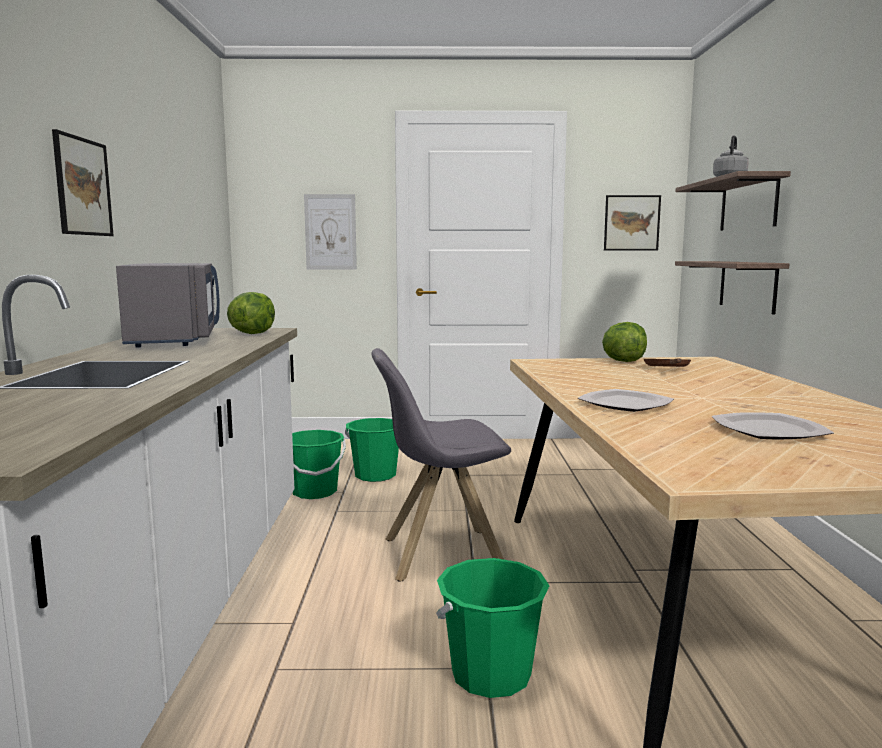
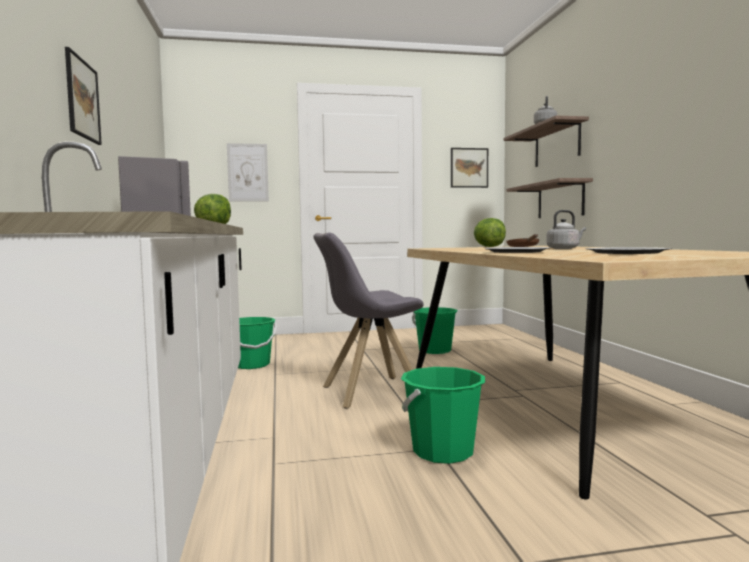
camera: 10 degrees left, 5 degrees down
green bucket [345,418,399,482] -> green bucket moved to [412,307,457,354]
none -> grey kettle [546,210,586,249]

